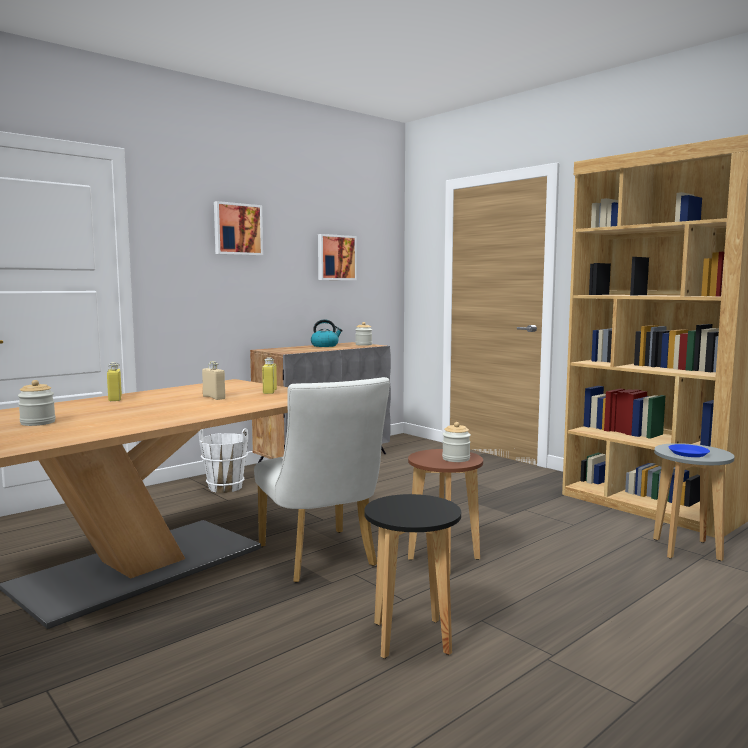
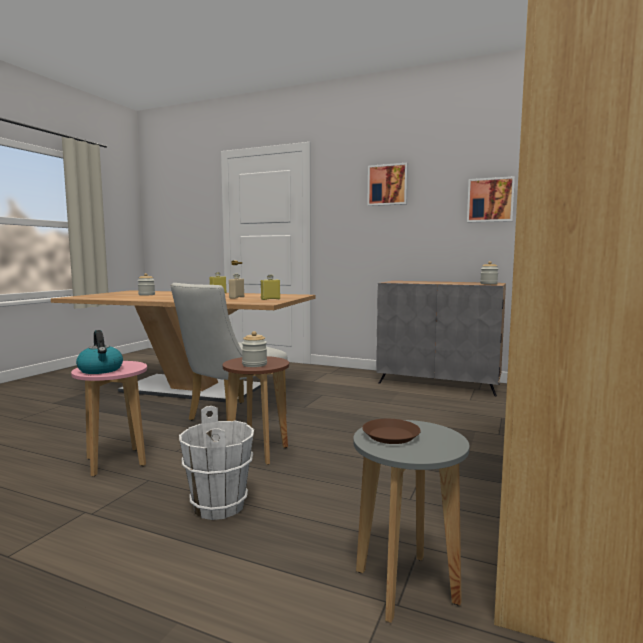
camera: 65 degrees right, 0 degrees up
white bucket [199,428,248,493] -> white bucket moved to [179,406,254,520]
kettle [311,319,343,347] -> kettle moved to [76,330,123,374]
black stool [364,494,461,659] -> pink stool [71,361,147,477]
blue plate [669,444,710,457] -> brown plate [362,419,421,444]

